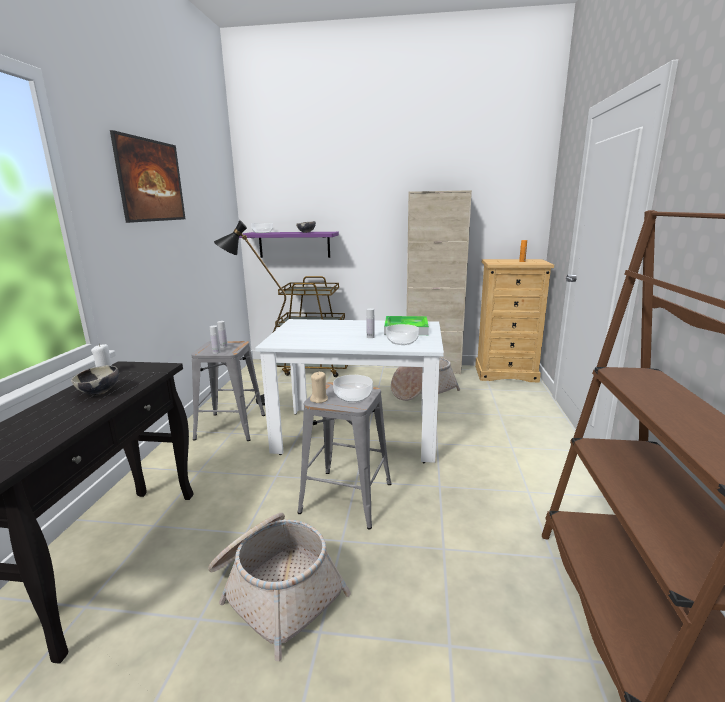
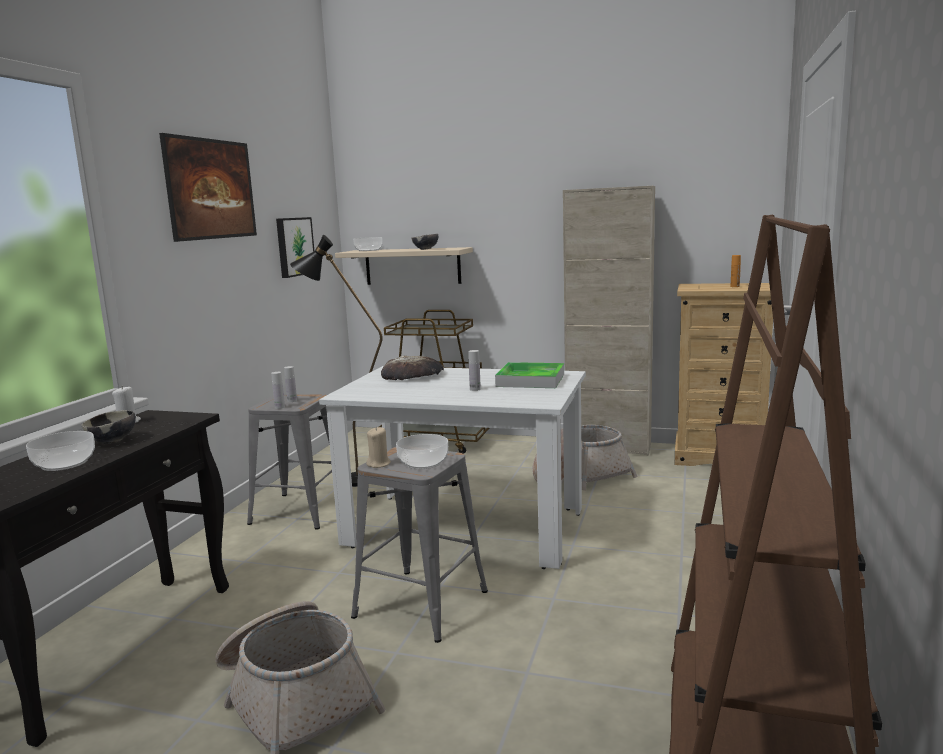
camera: 10 degrees right, 5 degrees down
purple shelf [239,232,339,258] -> beige shelf [335,247,473,285]
bowl [386,324,419,345] -> bowl moved to [26,431,95,471]
none -> picture [276,217,314,278]
none -> bread [381,356,444,380]

